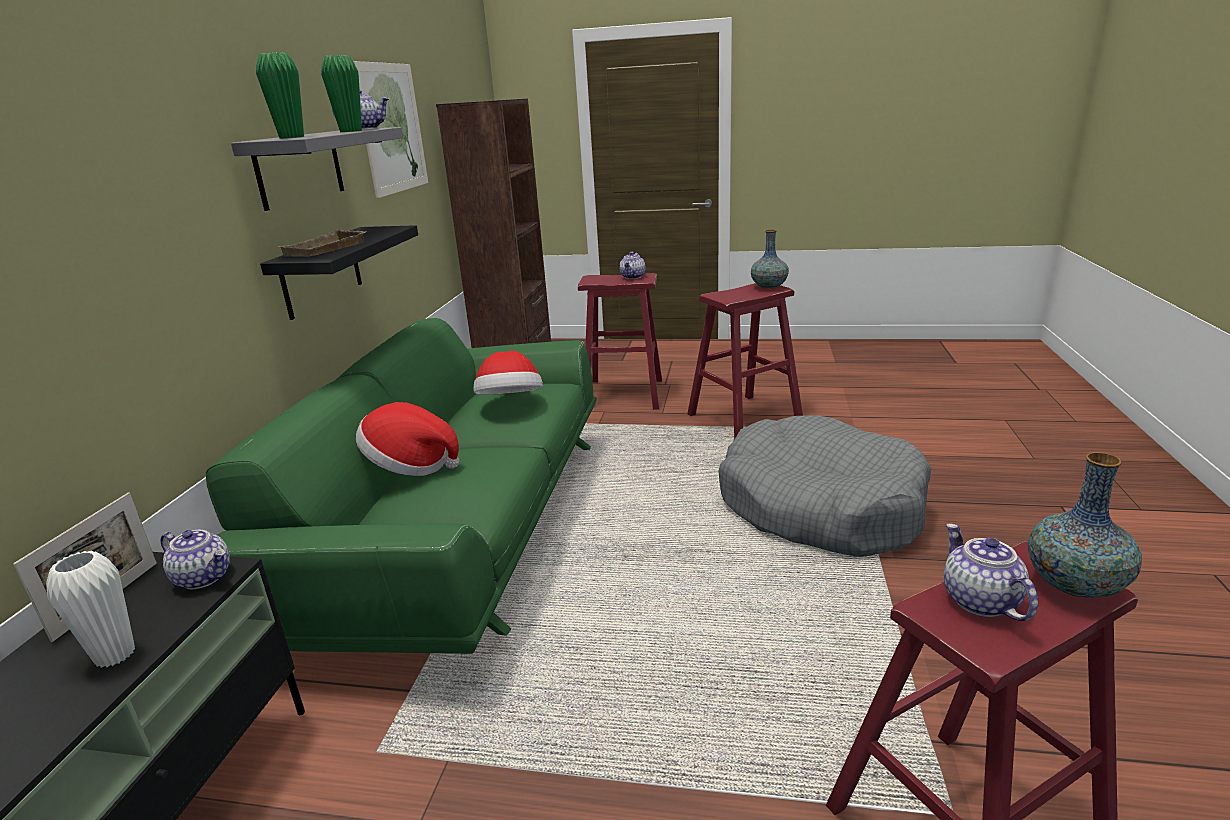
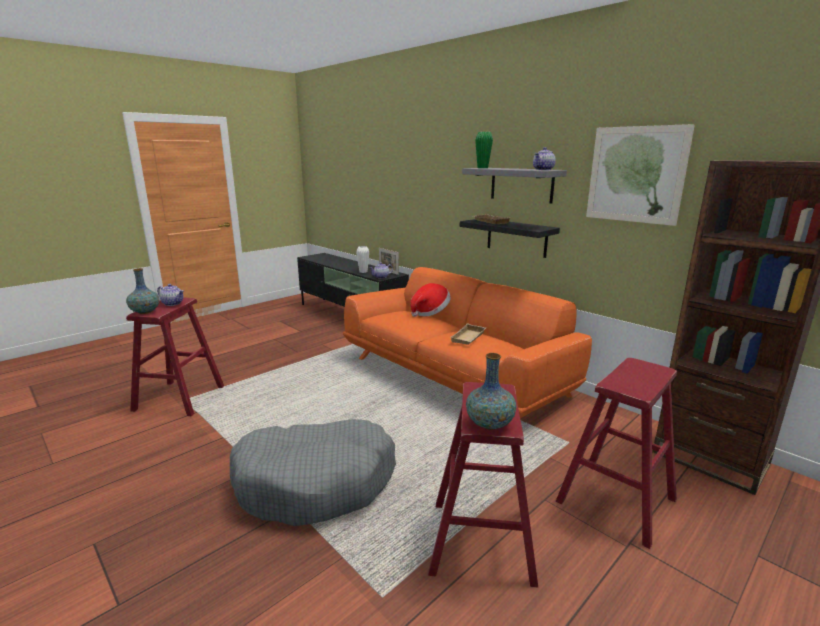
camera: 125 degrees right, 5 degrees down
green sofa [206,318,597,654] -> orange sofa [343,267,592,418]
green vase [321,55,362,132] -> none
hat [474,351,543,395] -> beige tray [451,323,486,345]
teapot [619,252,645,279] -> none

